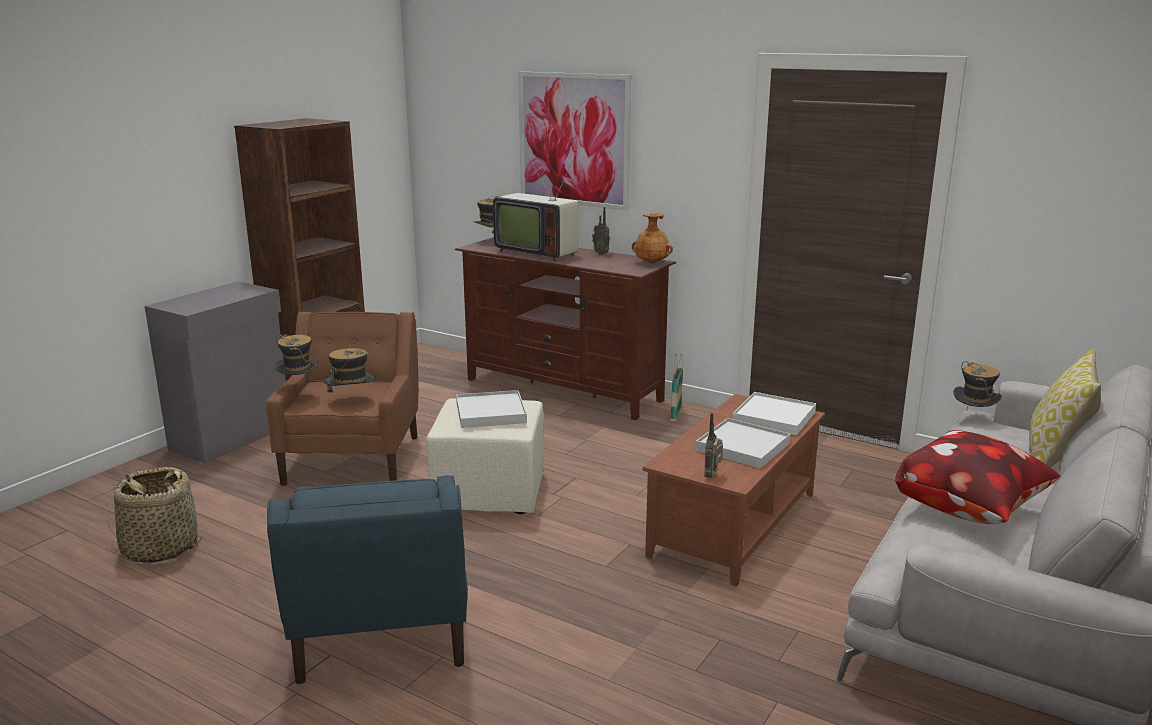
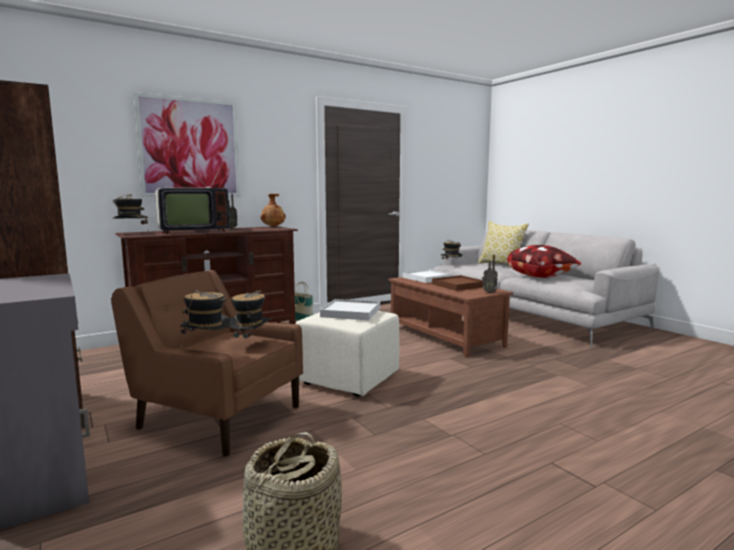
camera: 65 degrees left, 10 degrees down
blue armchair [267,475,468,685] -> none
white tray [696,418,791,469] -> brown tray [432,275,484,291]

